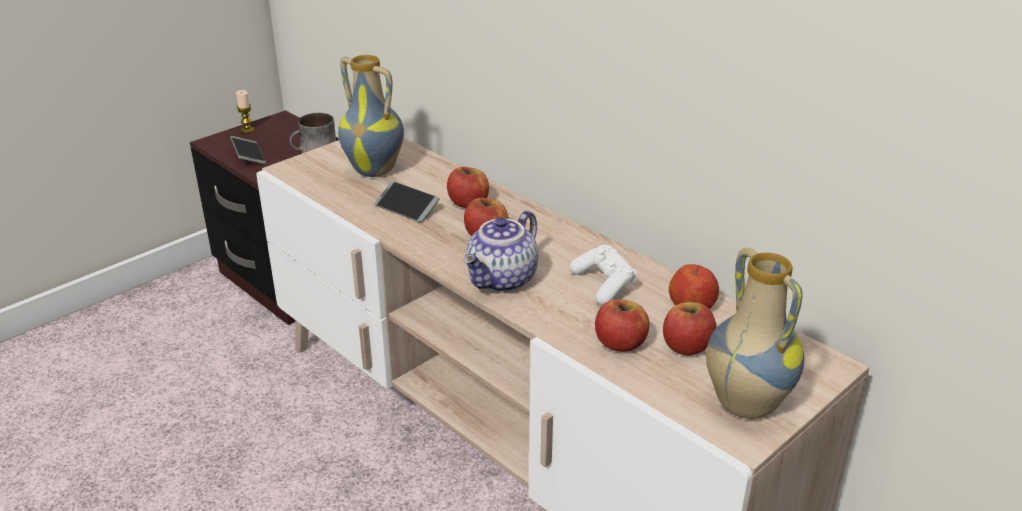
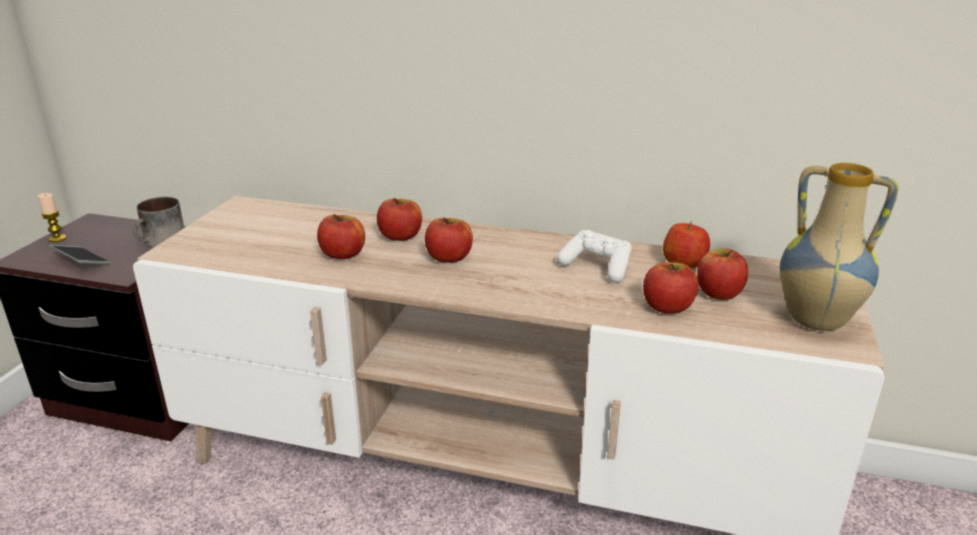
camera: 30 degrees left, 5 degrees down
vase [338,55,404,177] -> none
phone [374,181,439,222] -> apple [317,214,365,259]
teapot [463,210,538,292] -> none

